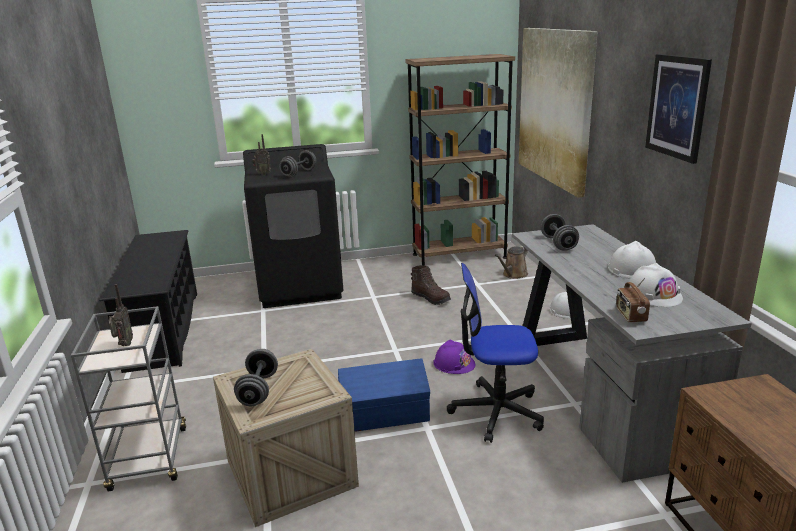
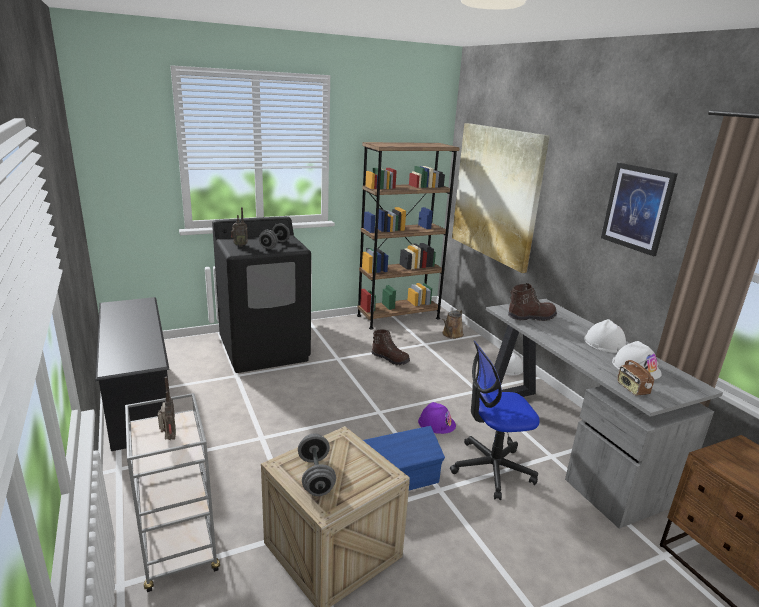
camera: 15 degrees left, 0 degrees up
grey dumbbell [541,214,579,251] -> brown boot [508,283,557,321]

